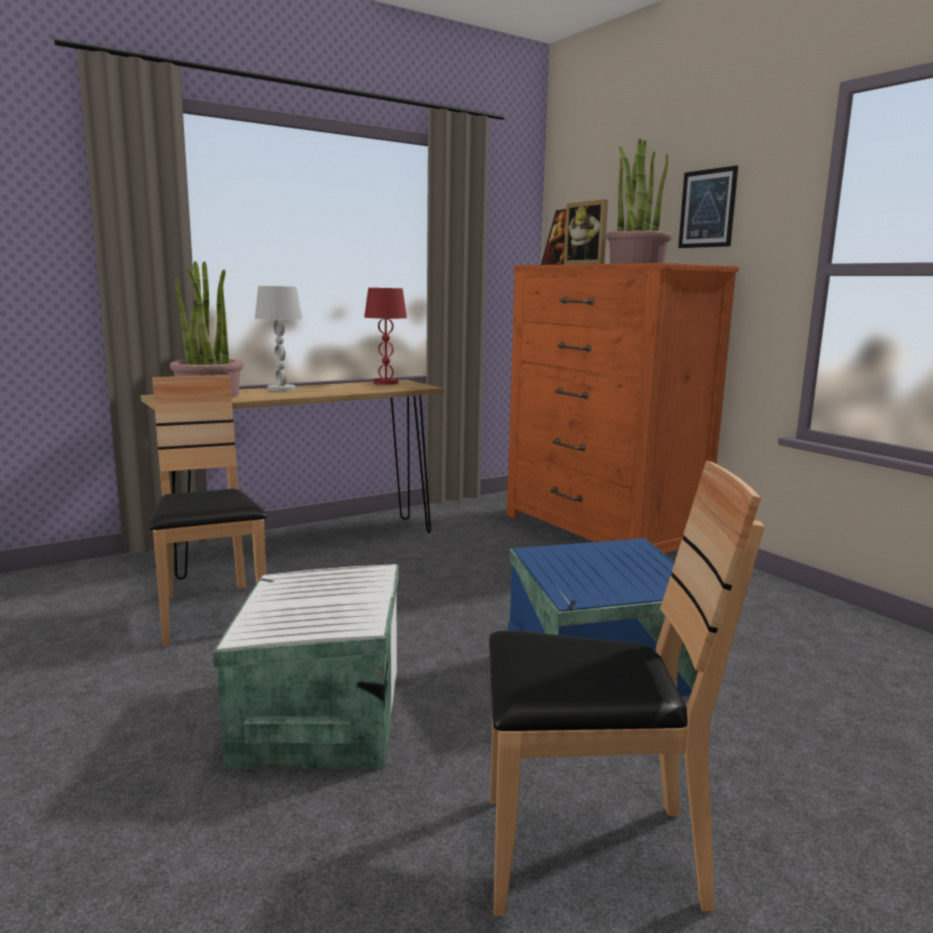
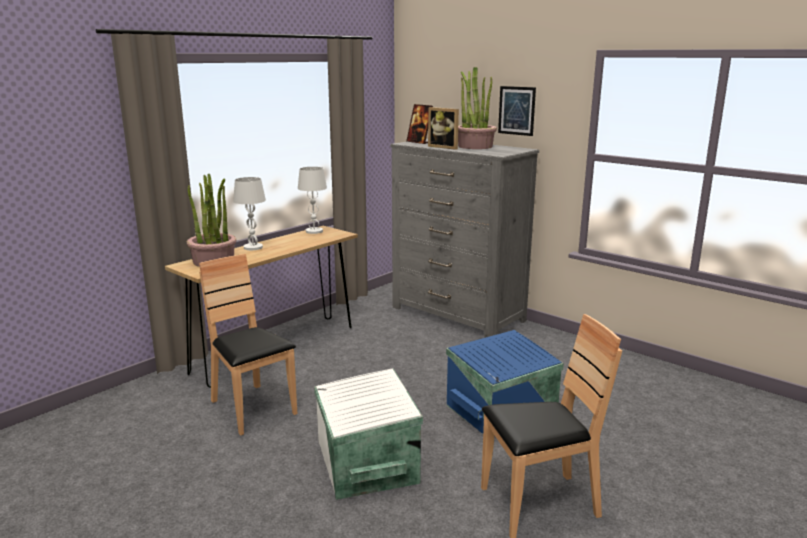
camera: 15 degrees left, 5 degrees up
red table lamp [364,288,407,385] -> white table lamp [298,167,327,234]
orange dresser [507,263,739,553] -> grey dresser [390,138,539,338]

